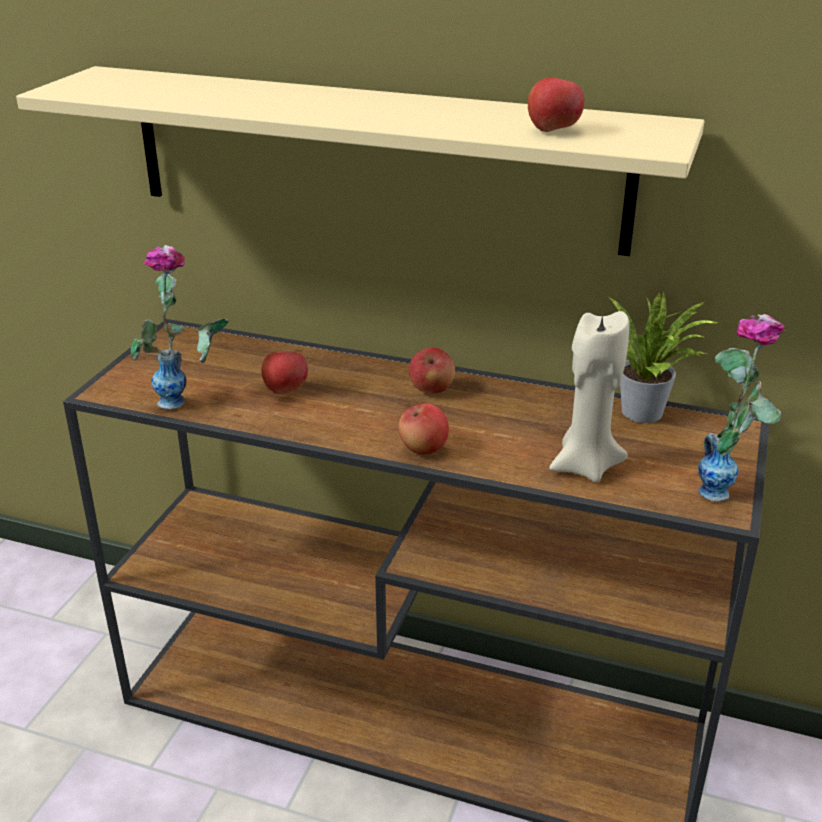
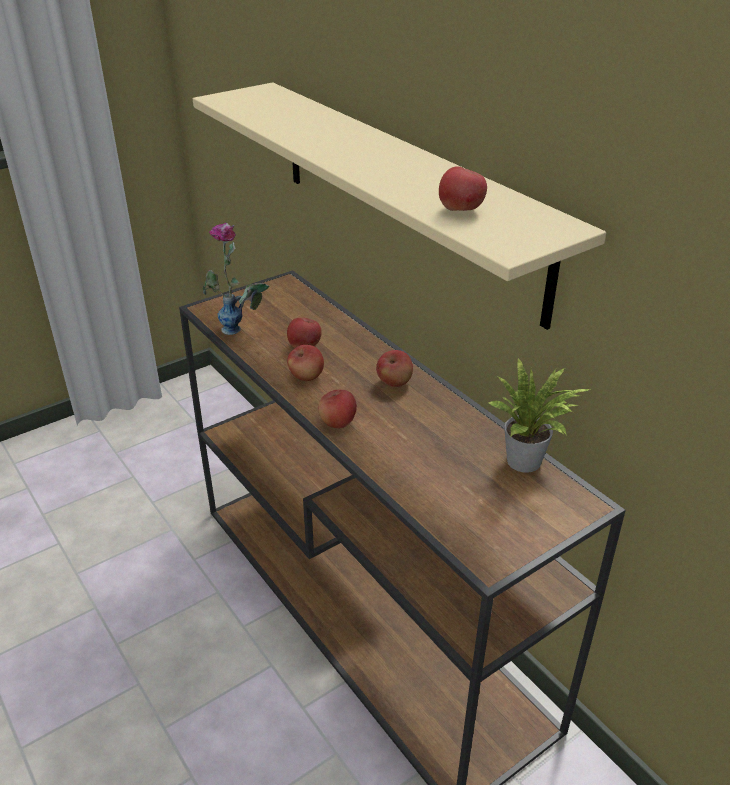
camera: 35 degrees right, 5 degrees up
beige candle [549,311,629,482] -> none
vase [698,314,785,502] -> none
none -> apple [287,345,324,381]

